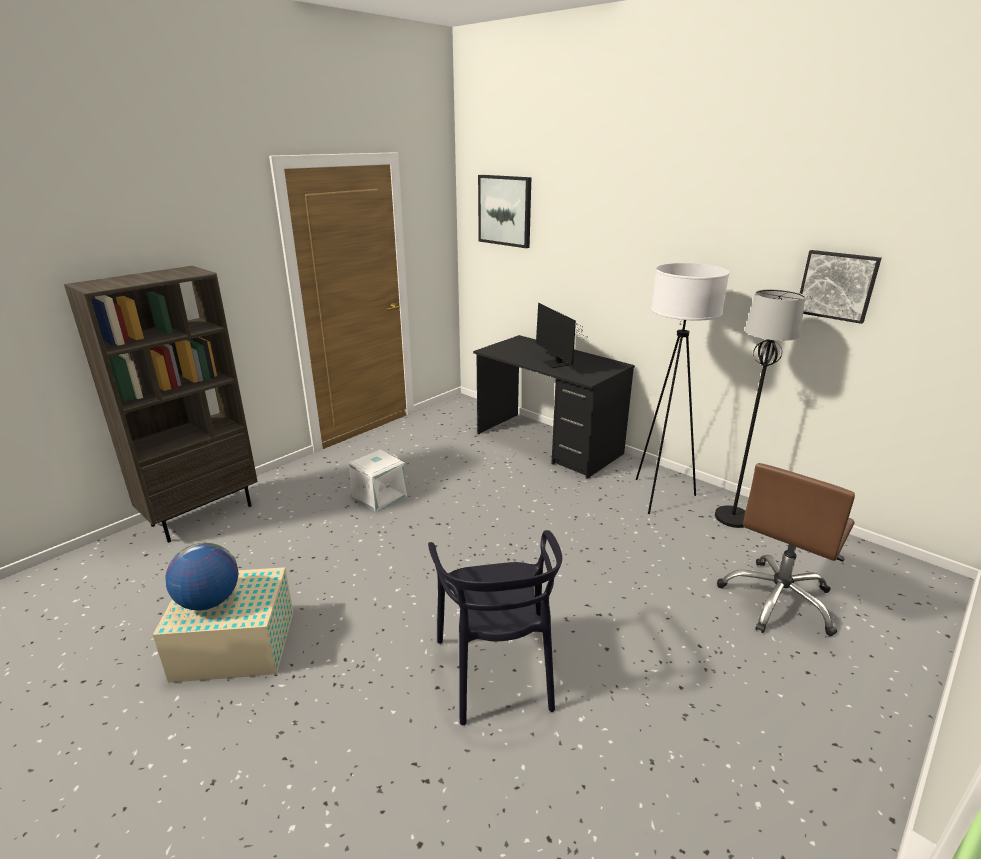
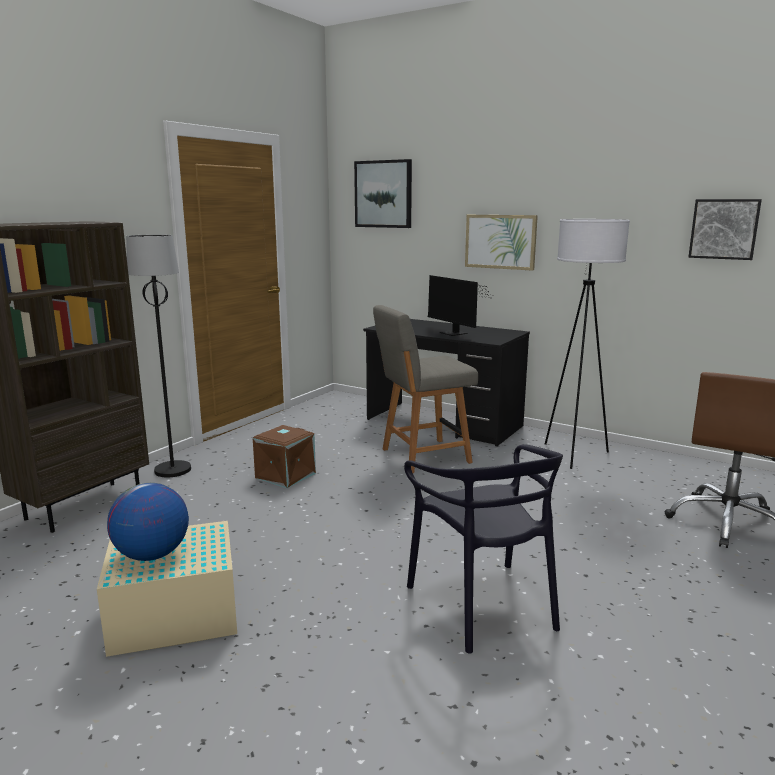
camera: 10 degrees left, 10 degrees down
white storage box [349,449,407,512] -> brown storage box [253,425,316,488]
black floor lamp [715,289,805,528] -> black floor lamp moved to [126,235,191,477]
none -> grey chair [373,305,478,473]
none -> picture [465,215,538,271]

